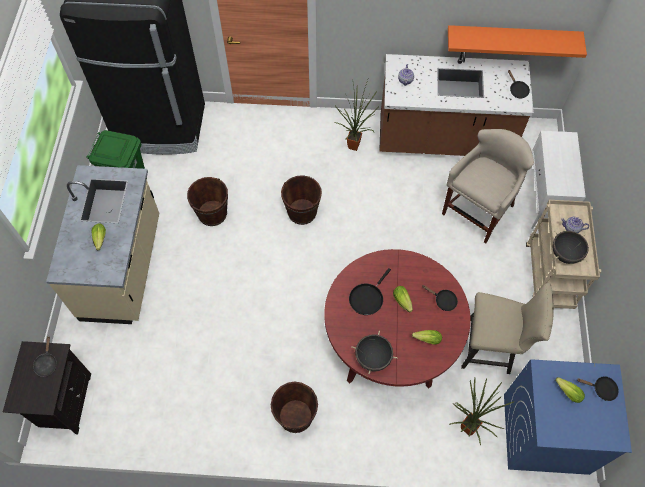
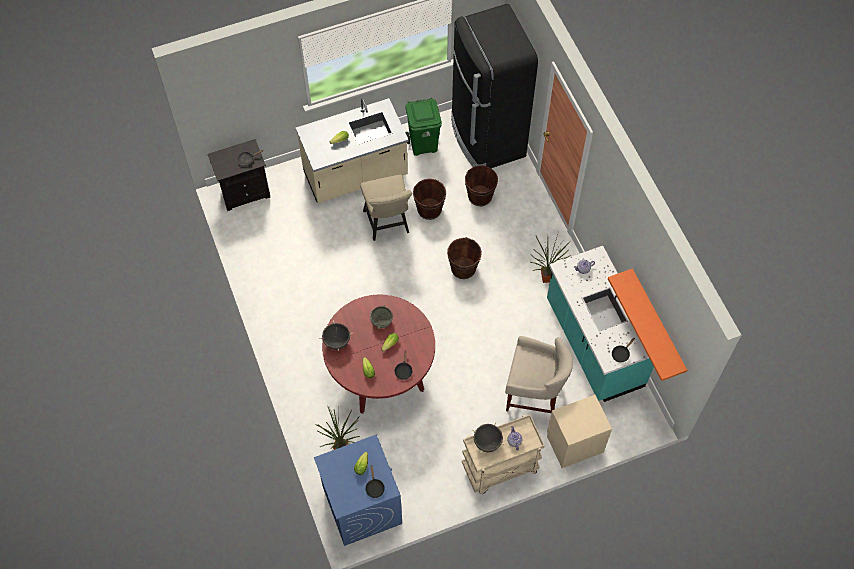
camera: 65 degrees right, 0 degrees up
brown bucket [271,382,318,433] -> brown bucket moved to [465,166,498,206]
black frying pan [349,268,391,315] -> grey bowl [370,305,393,330]
brown counter [379,52,534,156] -> turquoise counter [547,246,654,402]
beige chair [461,283,554,374] -> beige chair moved to [360,175,412,241]
white cabinet [527,131,586,229] -> beige nightstand [547,395,612,468]

